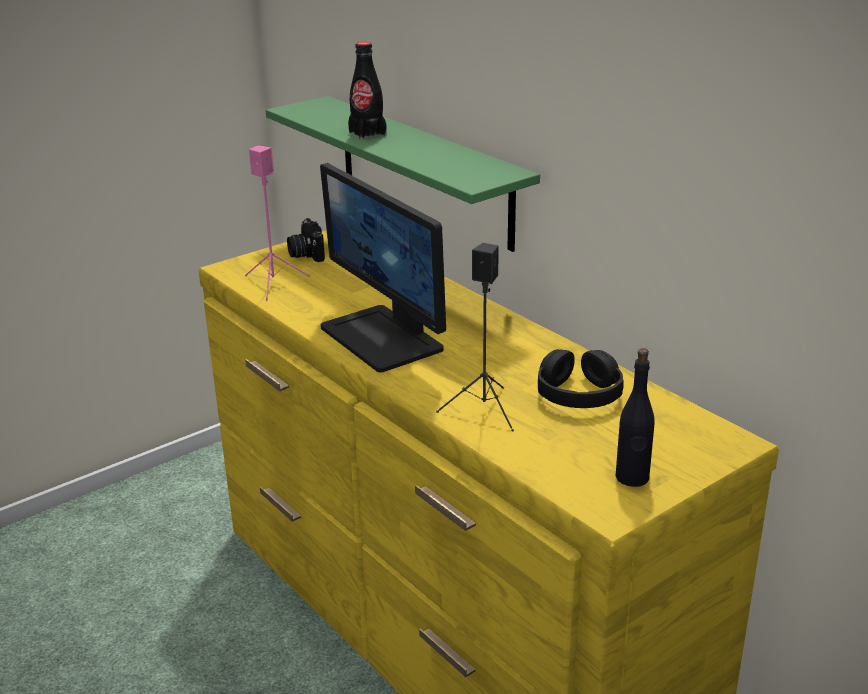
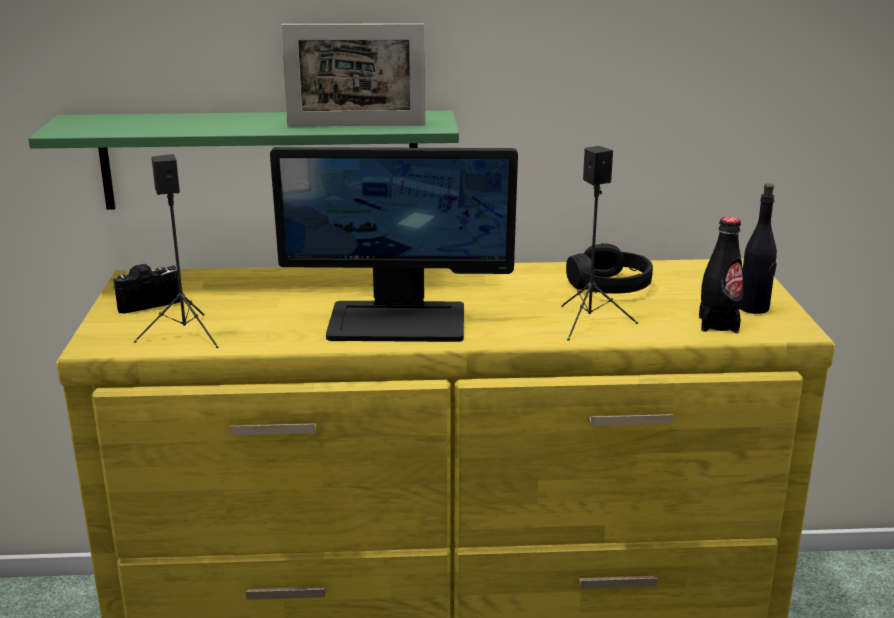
camera: 55 degrees left, 5 degrees down
pink speaker [245,145,310,301] -> black speaker [134,154,219,348]
camera [287,218,325,262] -> camera turned 135 degrees clockwise [113,264,180,313]
black bottle [348,42,387,140] -> black bottle moved to [699,217,744,334]
none -> picture frame [281,23,426,126]

